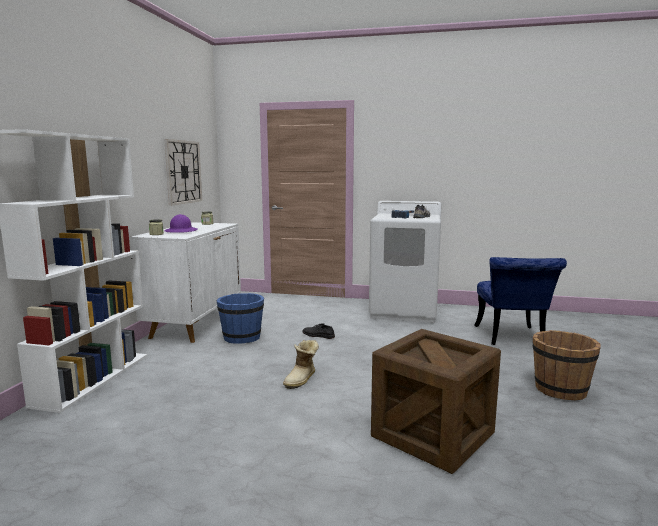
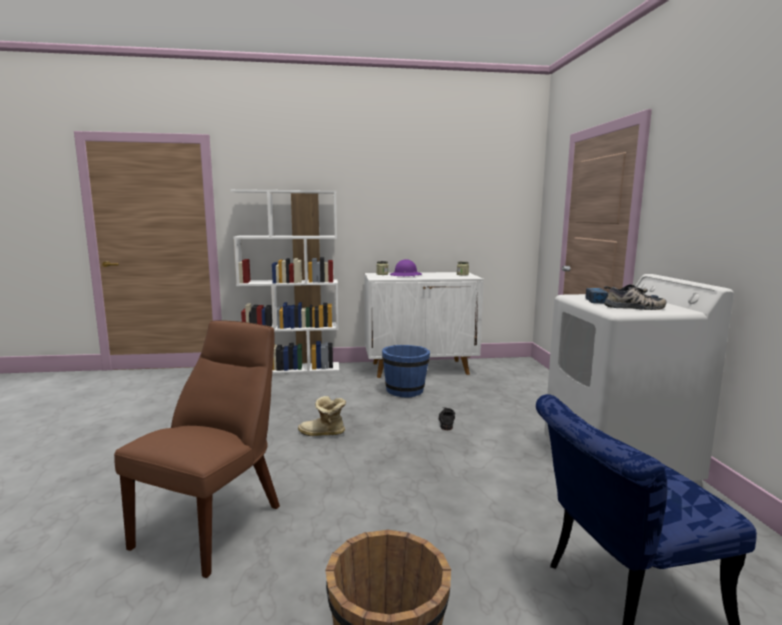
camera: 70 degrees right, 0 degrees up
wall clock [164,139,202,206] -> none
crate [371,329,501,474] -> brown chair [114,320,280,578]

